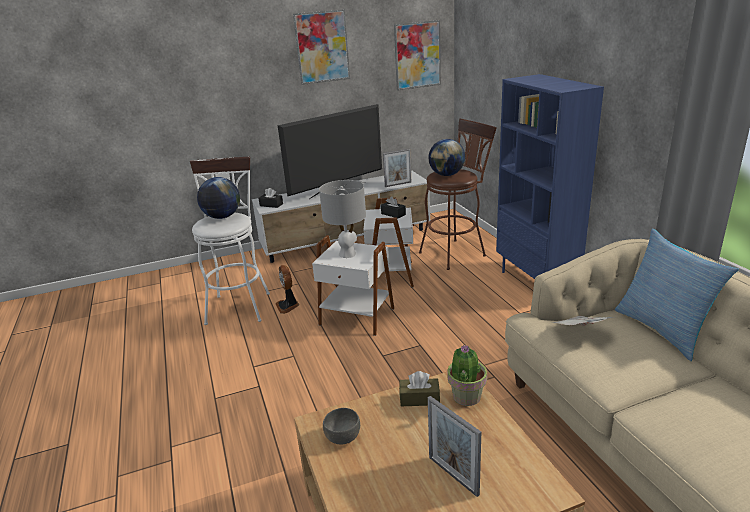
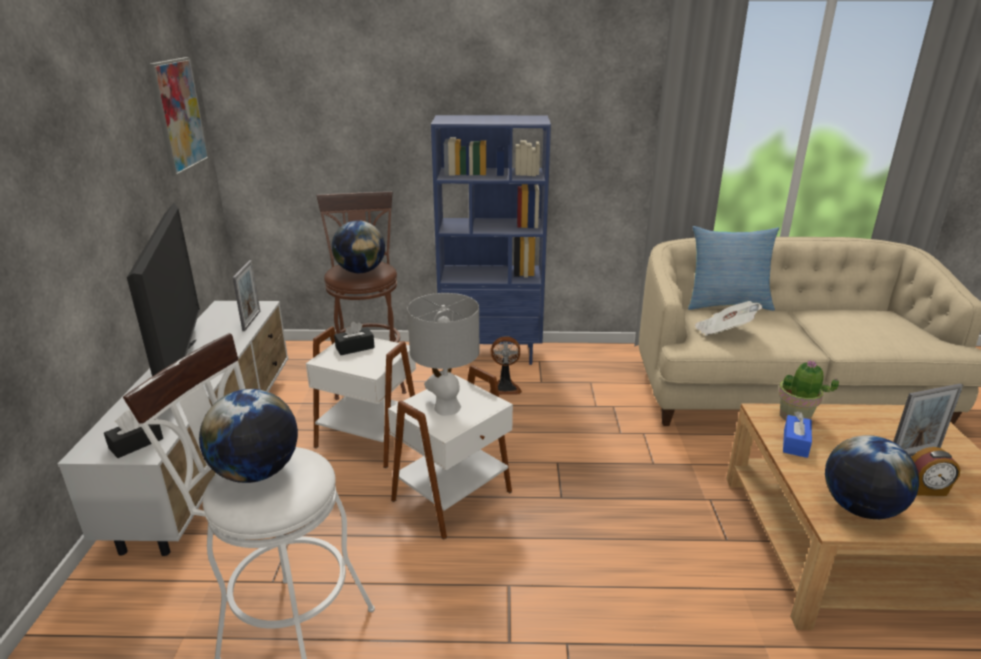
camera: 70 degrees left, 0 degrees up
fan [276,265,299,314] -> fan moved to [490,336,522,395]
picture [293,9,350,85] -> none
grey bowl [323,408,360,444] -> globe [825,435,919,519]
brown tissue box [399,371,440,406] -> blue tissue box [783,412,812,458]
none -> alarm clock [912,447,961,496]

